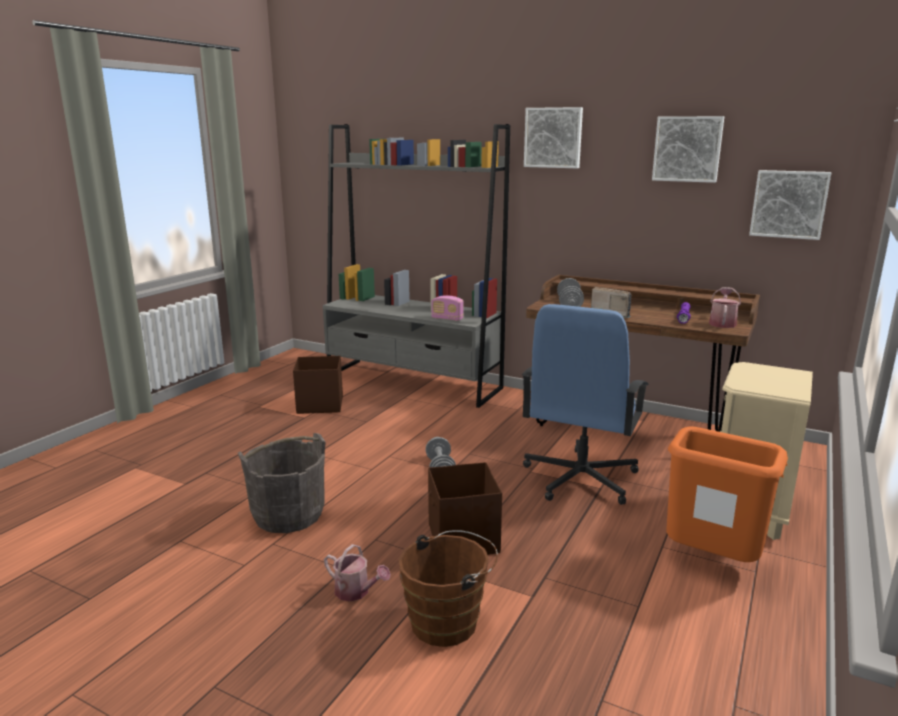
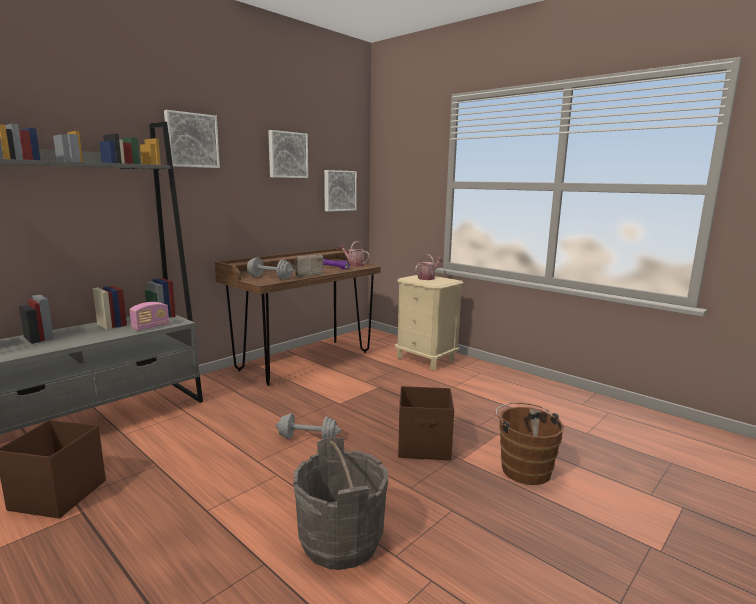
camera: 75 degrees left, 5 degrees down
watering can [324,544,391,602] -> watering can moved to [415,254,443,280]
blue office chair [522,304,649,505] -> none
orange trash can [666,427,788,562] -> none

